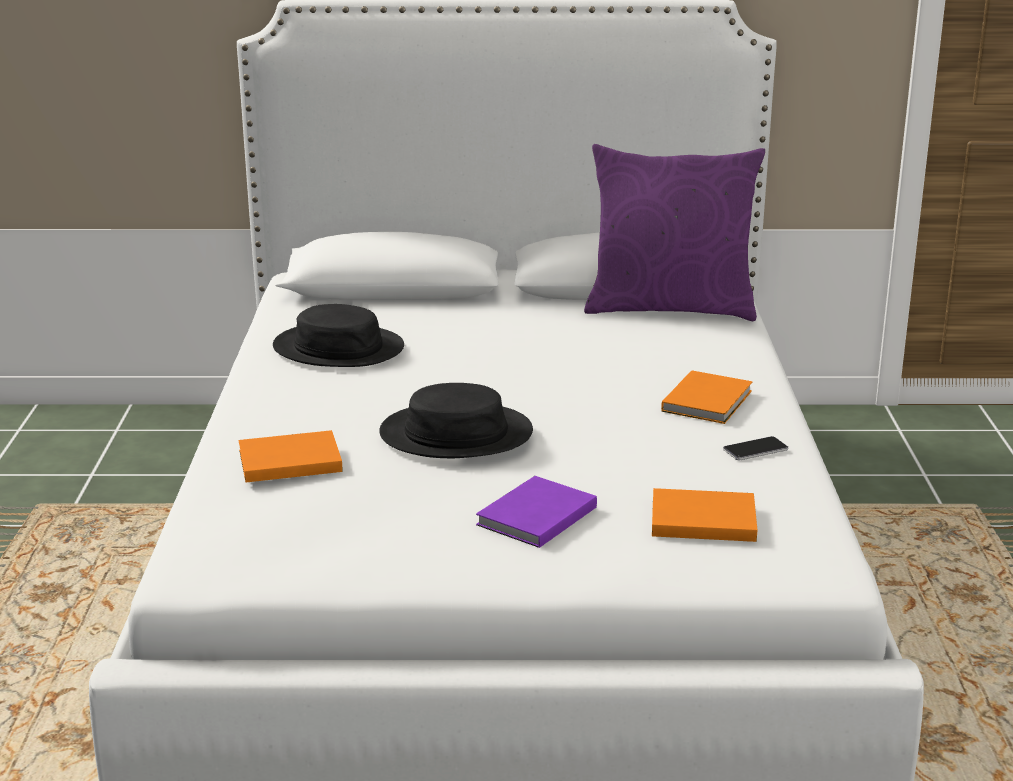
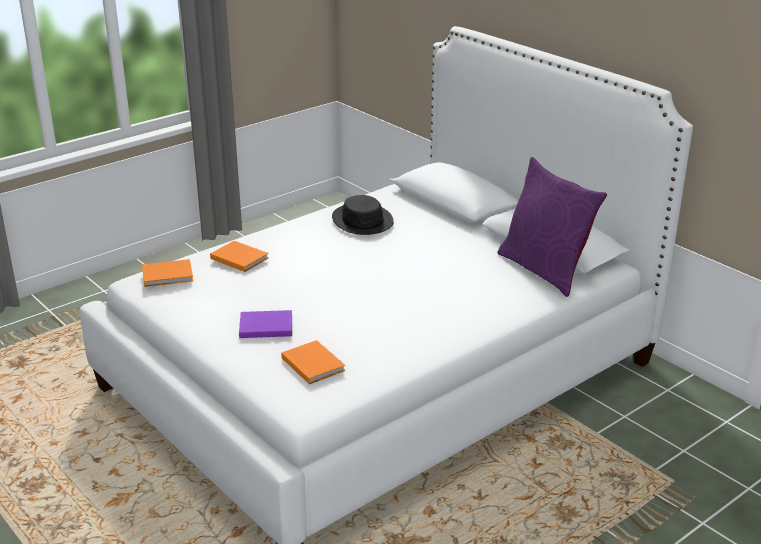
camera: 50 degrees right, 5 degrees up
black hat [379,383,533,458] -> none
orange book [661,370,752,424] -> orange book moved to [142,259,193,287]
phone [723,436,788,460] -> none

